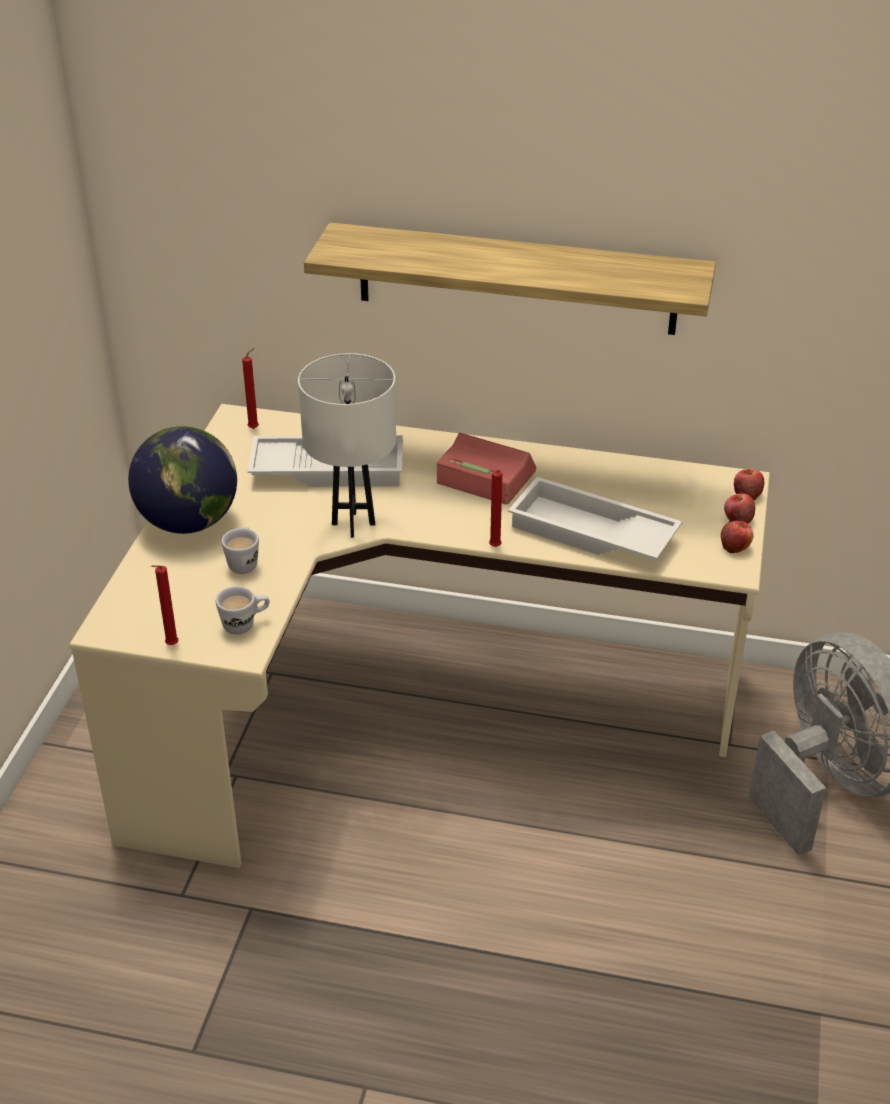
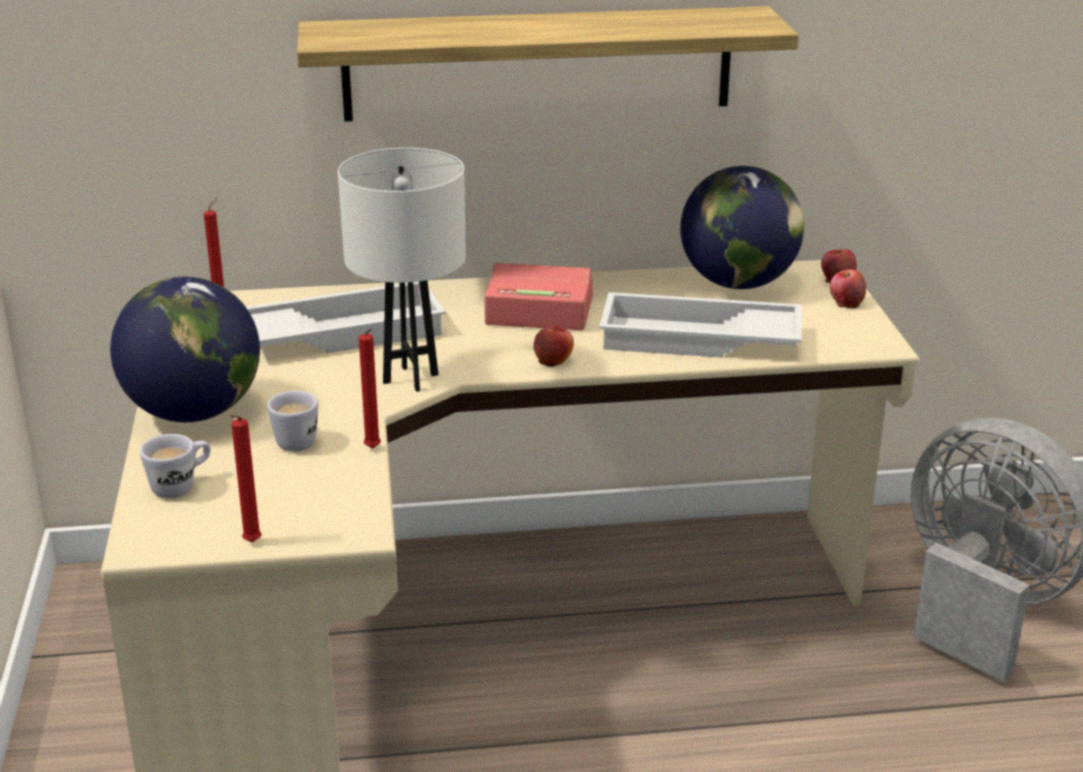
camera: 20 degrees left, 10 degrees down
white mug [216,586,270,634] -> white mug moved to [140,434,211,499]
red candle [489,469,502,547] -> red candle moved to [359,329,381,448]
apple [721,521,754,553] -> apple moved to [534,326,574,367]
none -> globe [680,166,804,289]

